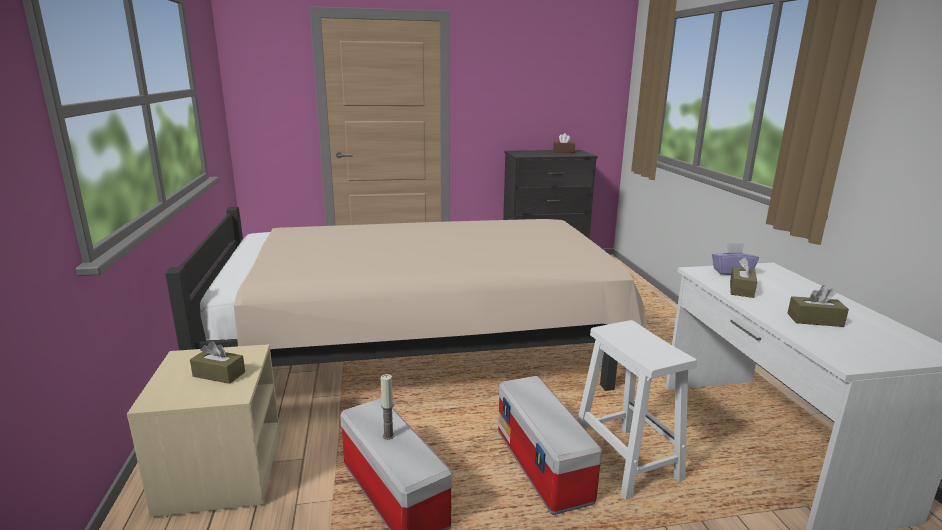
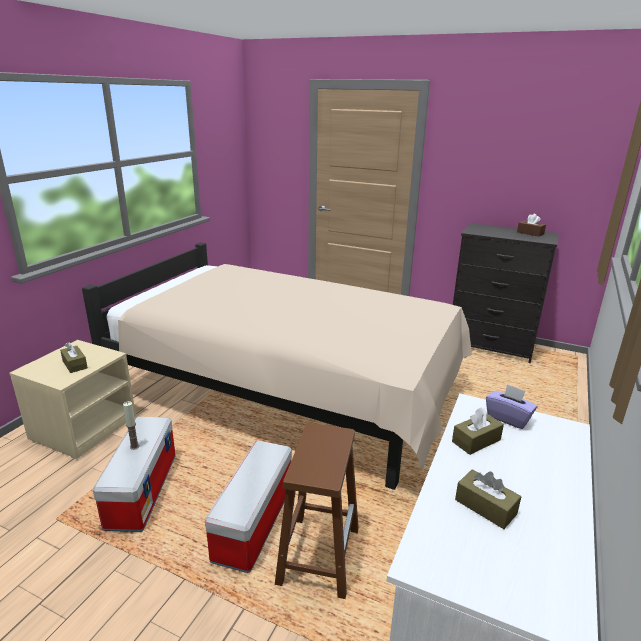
camera: 35 degrees right, 5 degrees up
white stool [577,320,697,500] -> brown stool [275,423,359,599]

